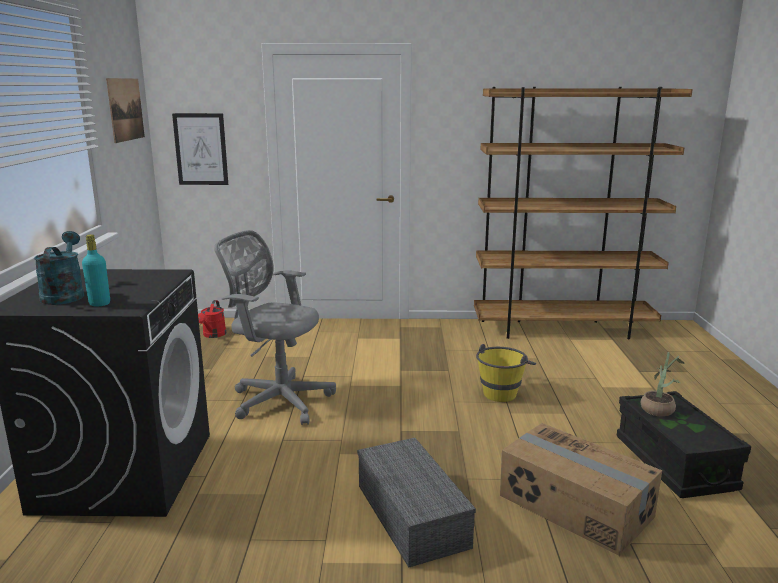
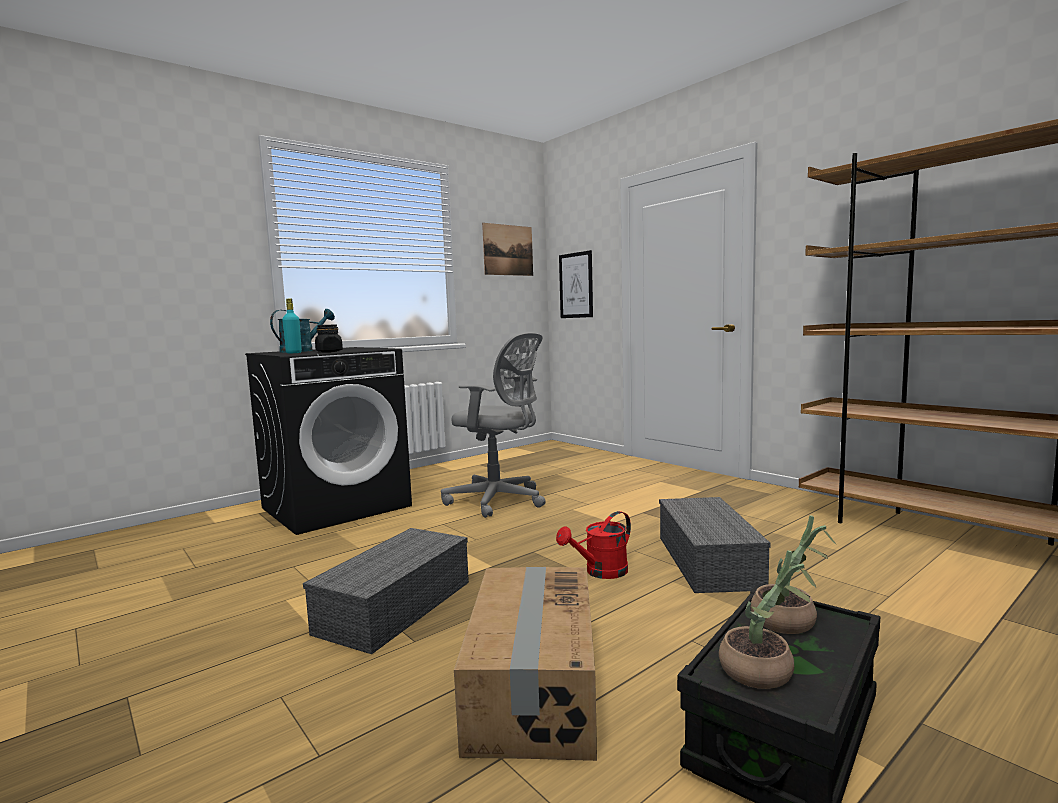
camera: 50 degrees right, 10 degrees down
red watering can [198,300,226,338] -> red watering can moved to [556,511,631,579]
grey office chair [214,230,336,425] -> grey office chair turned 135 degrees clockwise [441,332,546,518]
yellow bucket [476,344,536,402] -> grey storage box [659,497,771,593]
none -> black jar [315,324,343,352]
none -> potted plant [719,550,816,689]

